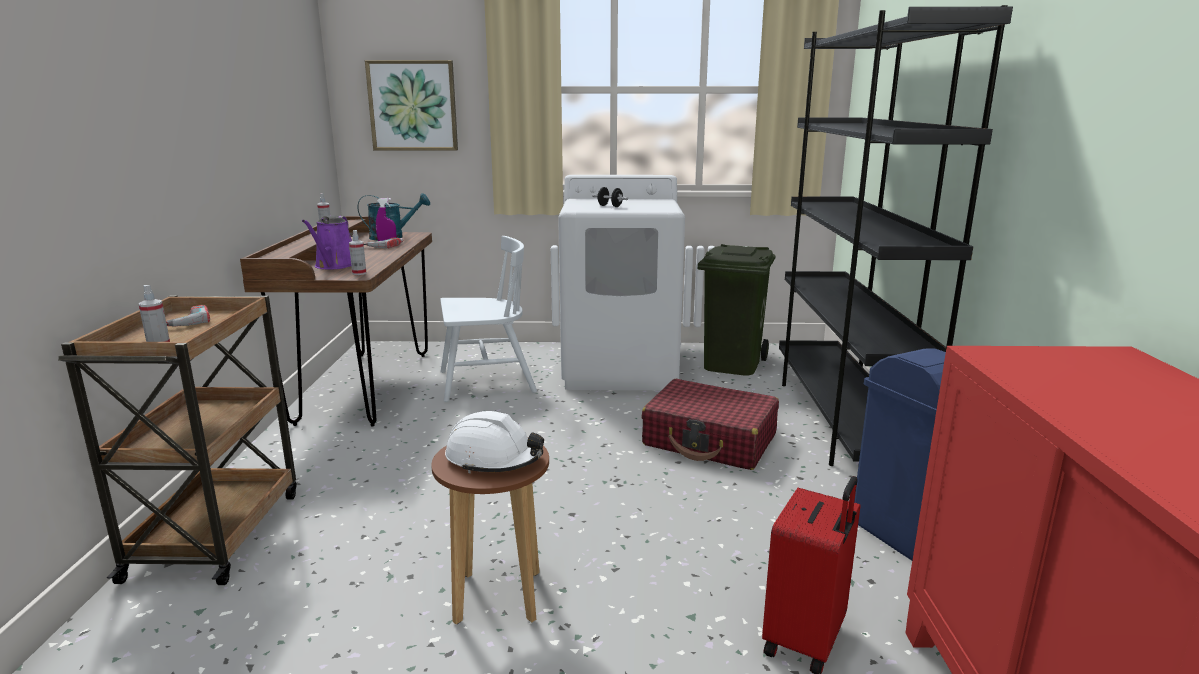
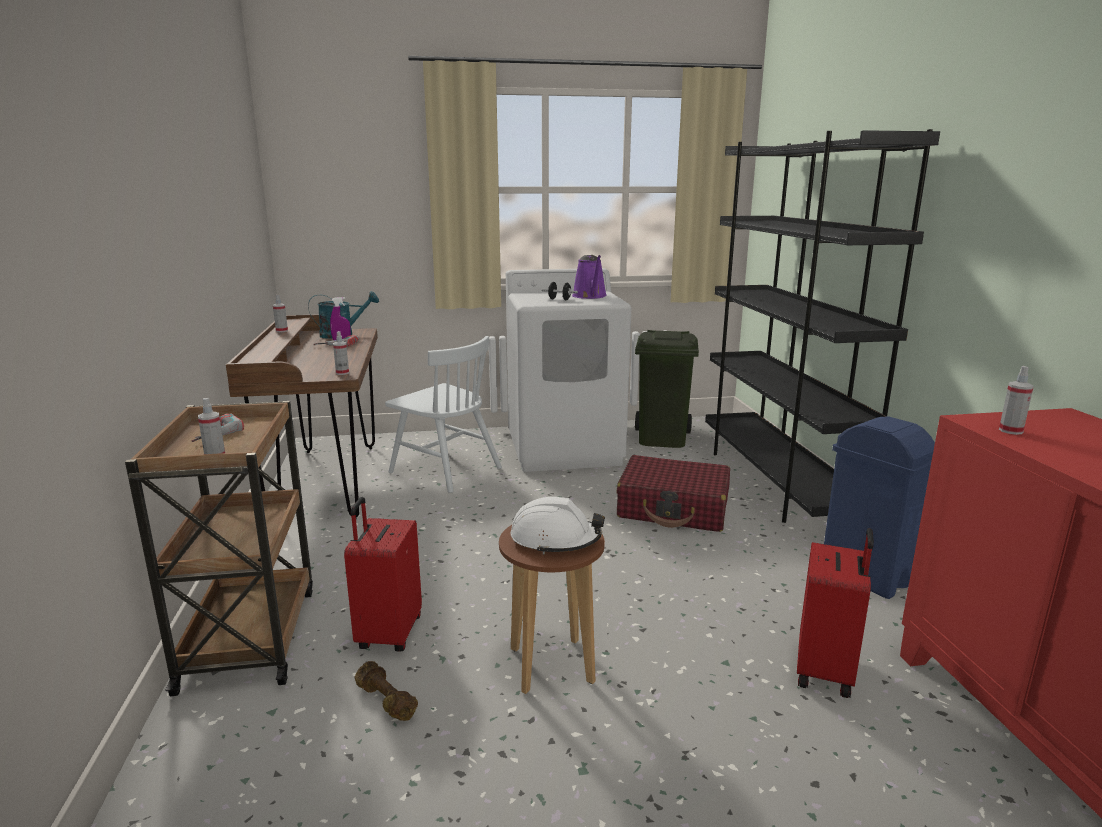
camera: 10 degrees left, 0 degrees up
purple watering can [302,215,352,270] -> purple watering can moved to [572,255,607,299]
picture [365,60,458,151] -> none
white chair [440,236,537,402] -> white chair turned 60 degrees clockwise [385,336,502,493]
none -> red suitcase [344,497,422,651]
none -> brown dumbbell [355,661,418,721]
none -> spray bottle [999,366,1034,435]

